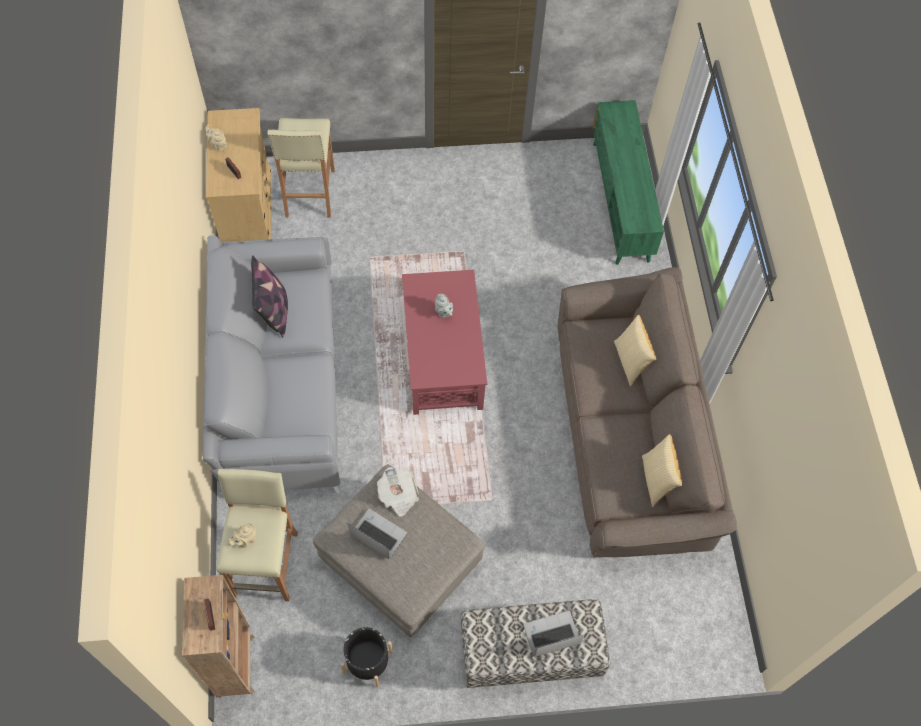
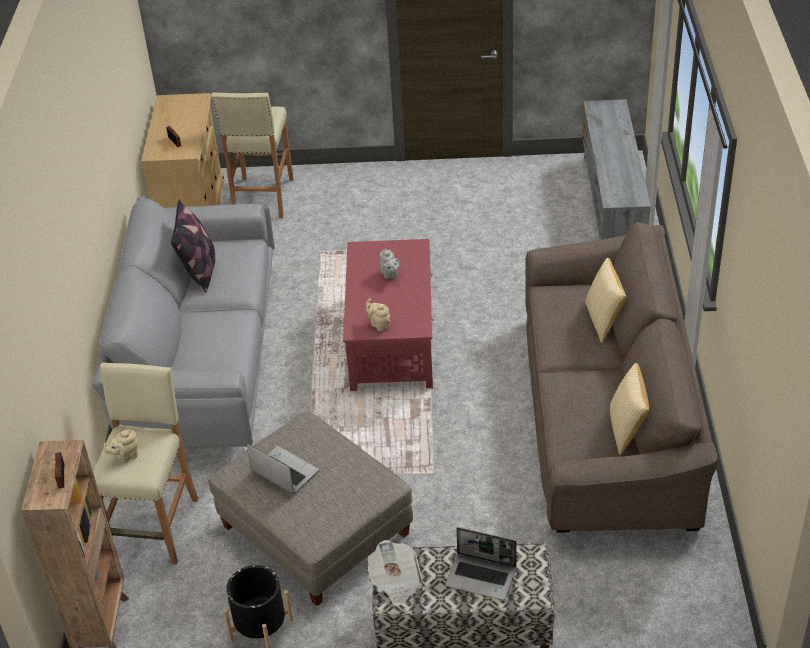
camera: 10 degrees right, 20 degrees down
beige teapot [205,124,227,151] -> beige teapot moved to [366,298,391,331]
newspaper [377,467,419,516] -> newspaper moved to [367,540,422,606]
laptop [523,611,585,657] -> laptop turned 150 degrees counterclockwise [445,527,517,600]
green tv stand [593,100,664,265] -> grey tv stand [582,99,651,240]

